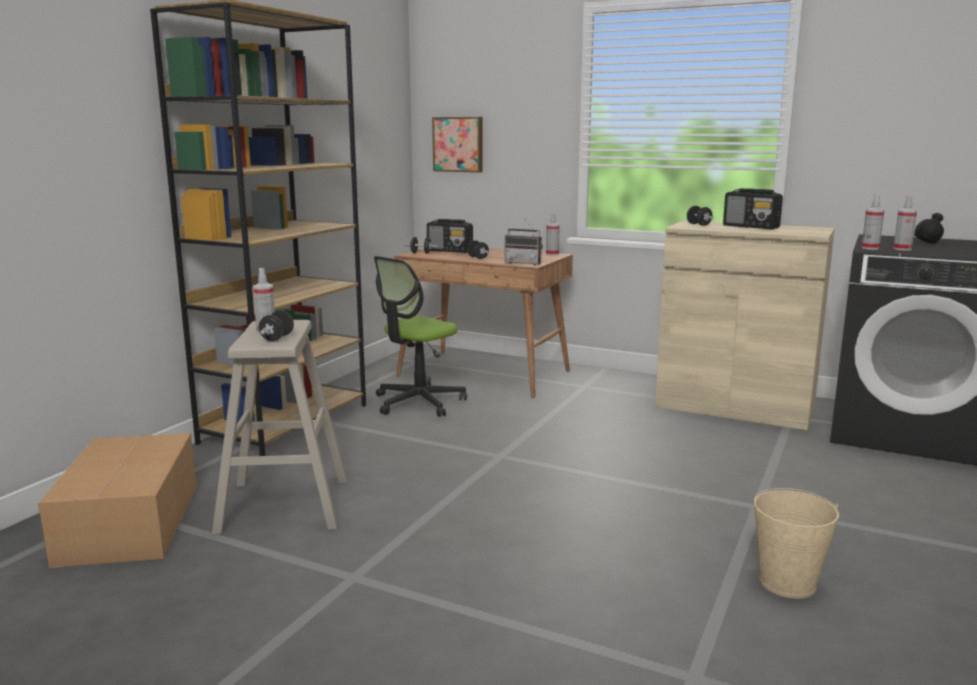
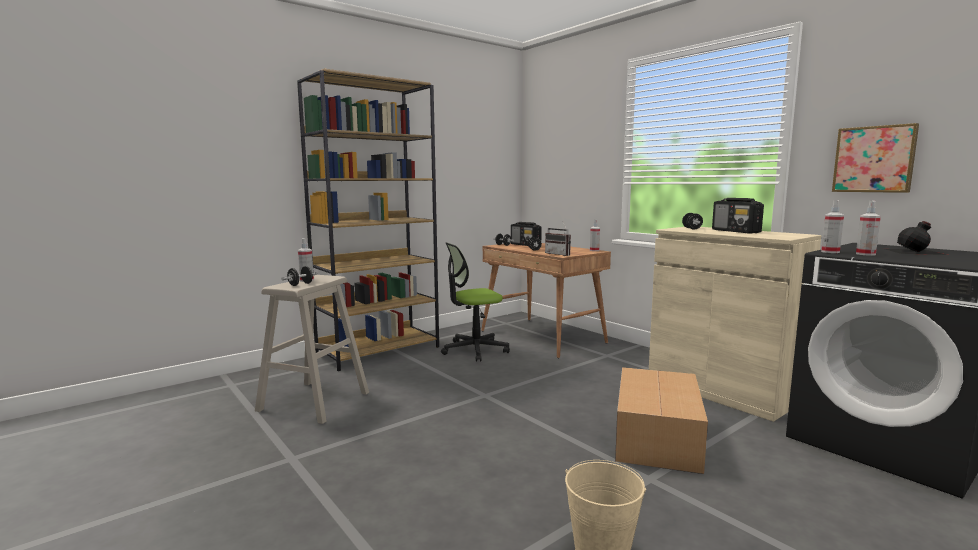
camera: 25 degrees right, 5 degrees down
cardboard box [38,433,197,568] -> cardboard box moved to [615,367,708,474]
picture [432,117,483,173] -> picture moved to [832,123,919,193]

